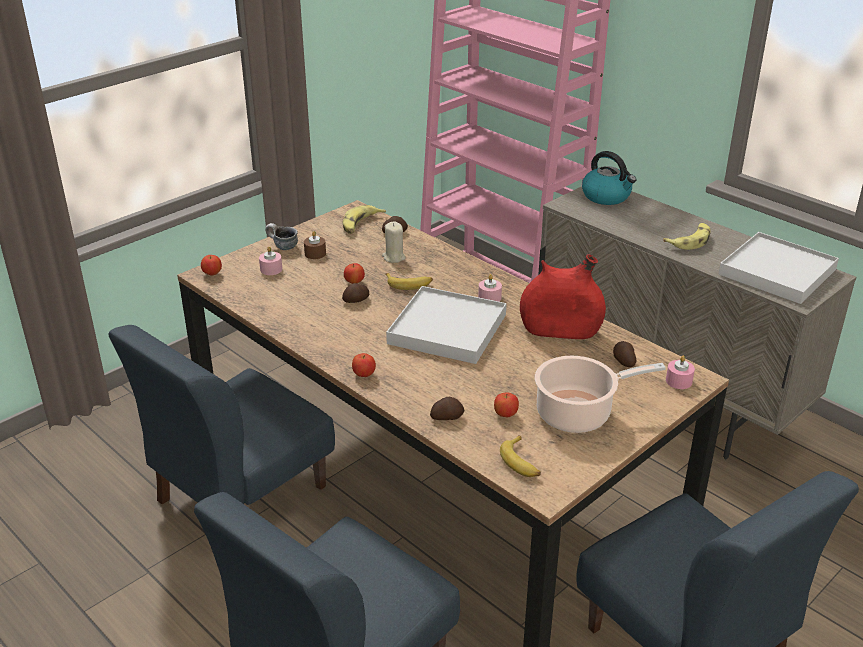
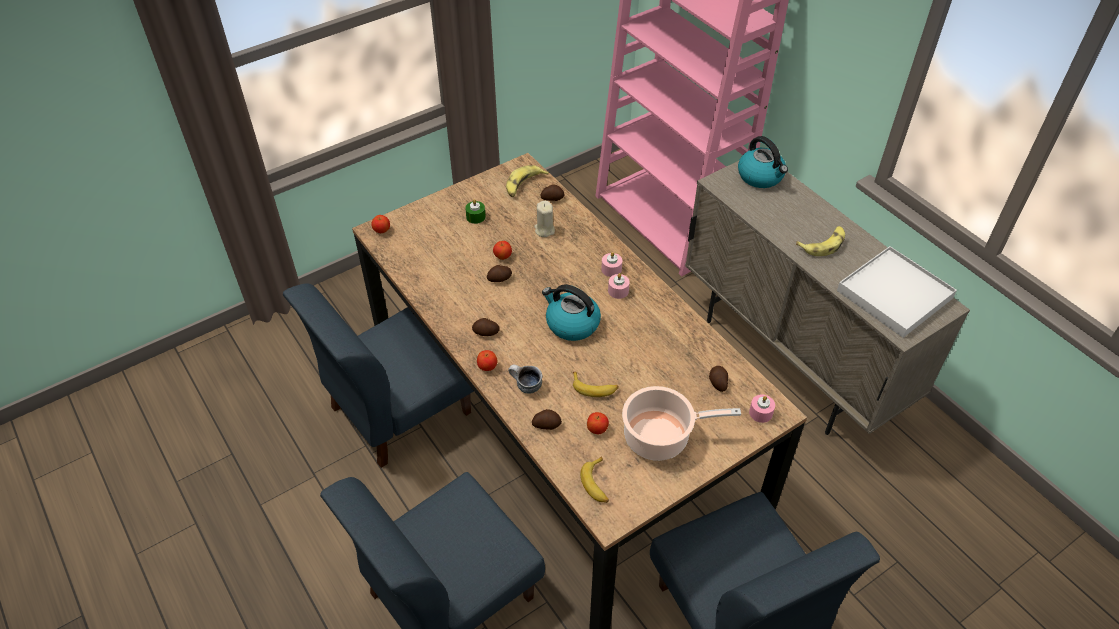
camera: 10 degrees right, 15 degrees up
pink candle [259,246,282,275] -> pink candle moved to [601,252,622,277]
mug [265,223,298,250] -> mug moved to [508,365,542,394]
brown candle [304,231,326,259] -> green candle [465,199,486,224]
banana [385,273,433,290] -> banana moved to [573,372,619,397]
white tray [386,286,507,364] -> kettle [542,284,601,341]
red vase [520,254,606,339] -> none
none -> potato [472,318,500,336]

